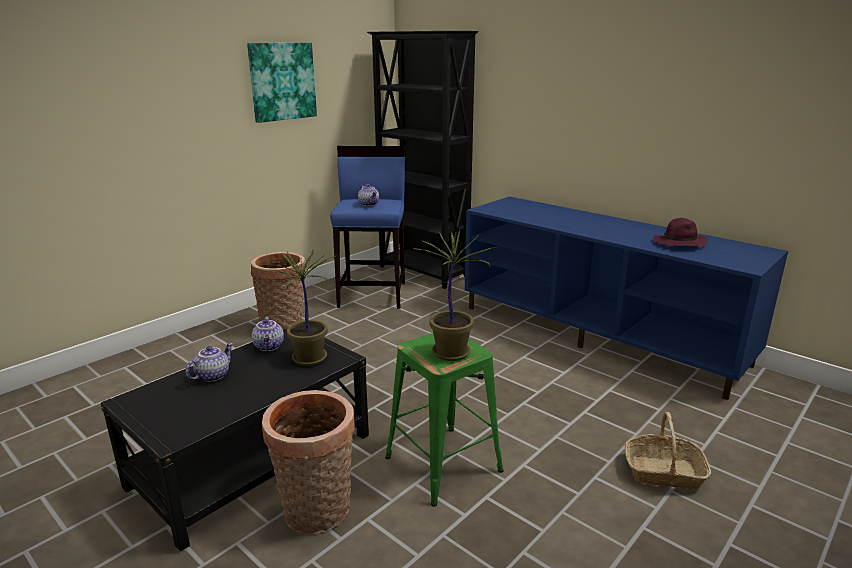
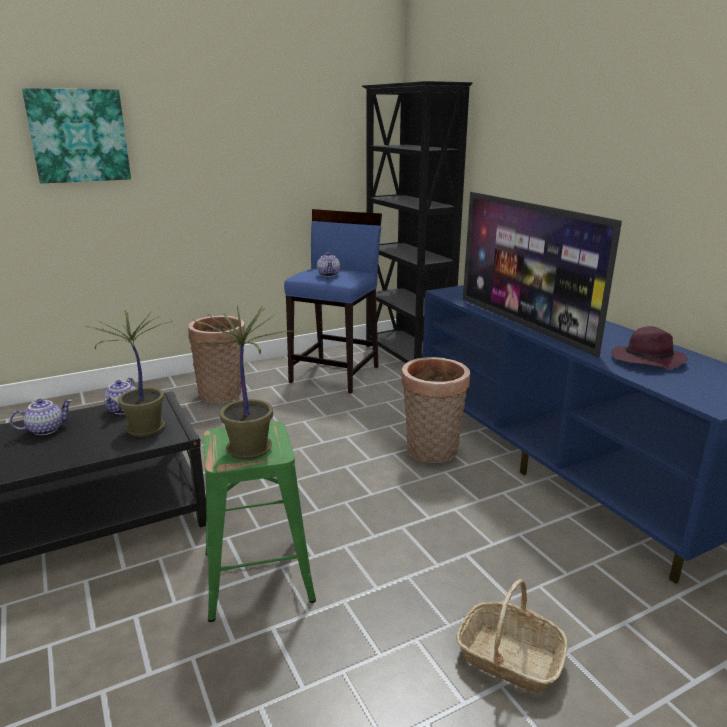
camera: 20 degrees right, 0 degrees up
picture [247,43,317,123] -> picture moved to [22,88,131,184]
basket [262,390,355,534] -> basket moved to [401,357,470,463]
none -> television [463,192,622,357]

